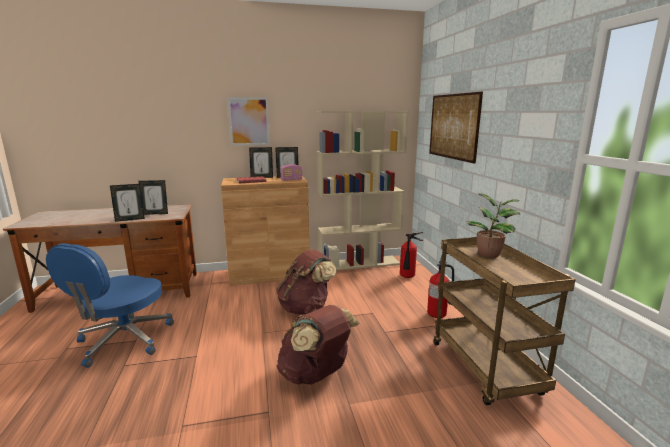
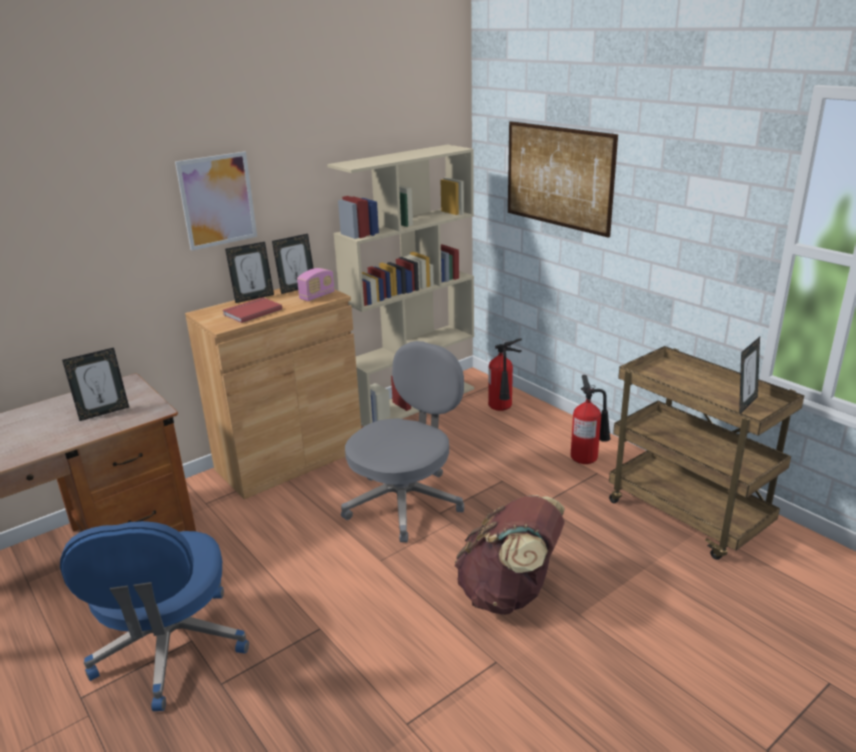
camera: 25 degrees left, 10 degrees up
picture frame [110,184,145,222] -> picture frame moved to [739,337,760,413]
brown backpack [276,249,337,315] -> grey office chair [341,341,464,542]
potted plant [466,193,520,258] -> none

